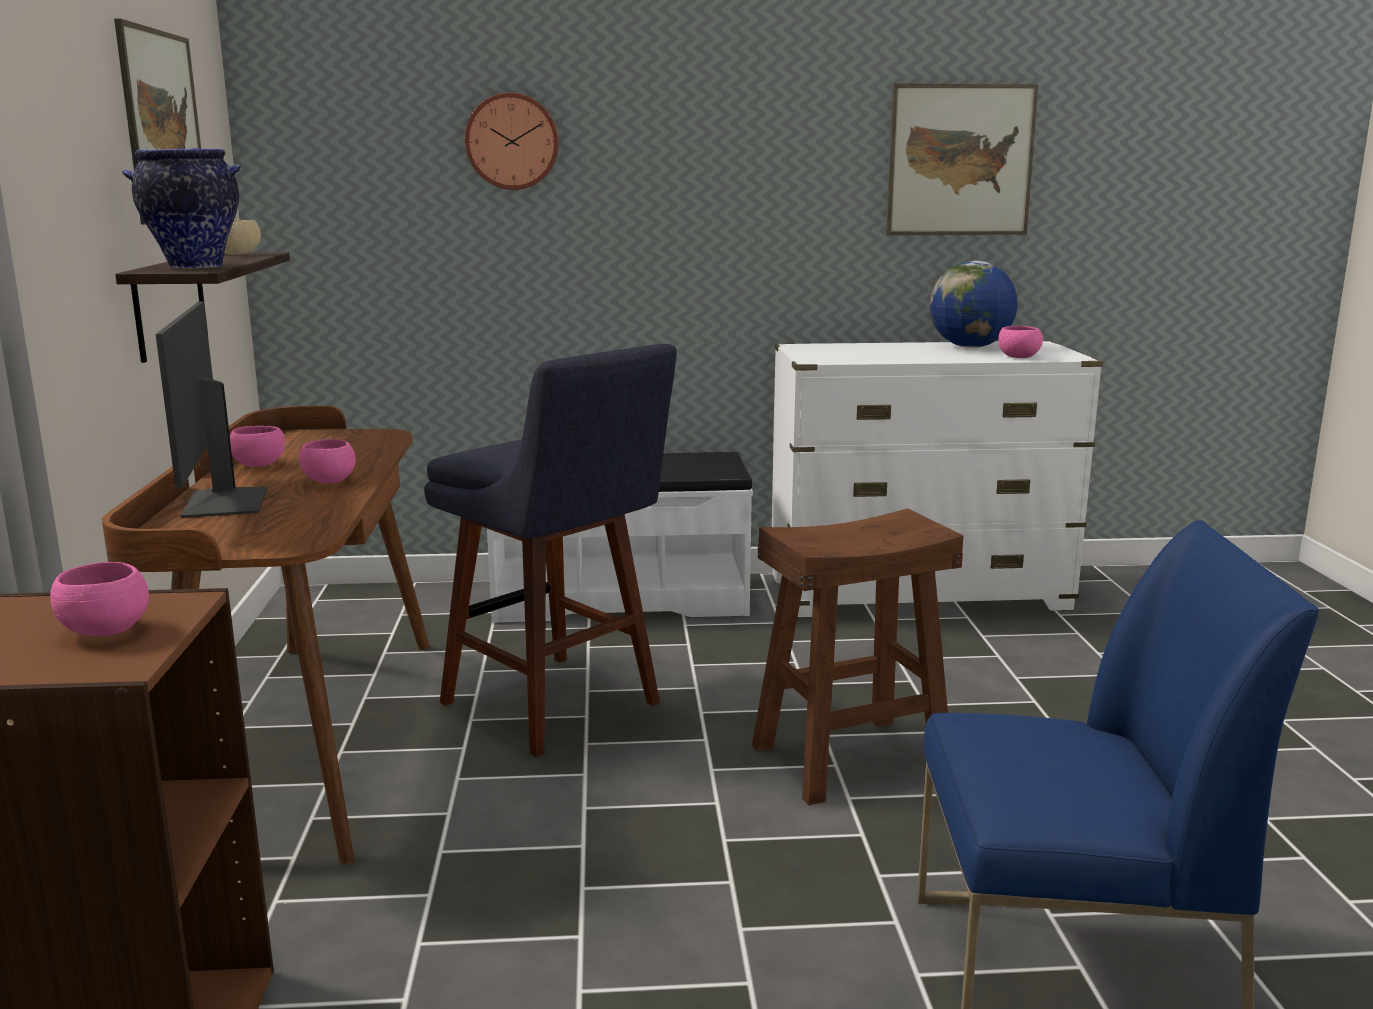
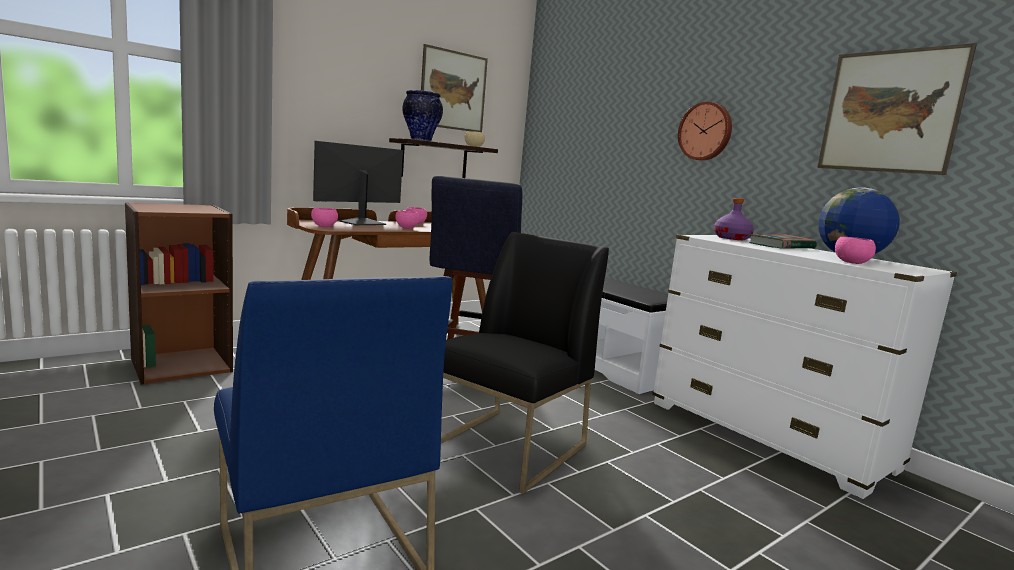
camera: 55 degrees right, 5 degrees down
pink bowl [50,562,149,636] -> pink bowl moved to [311,208,338,227]
wall clock [465,93,559,190] -> wall clock moved to [678,101,732,161]
brown stool [752,508,963,805] -> black chair [441,232,609,494]
none -> purple bottle [714,198,754,240]
none -> book [749,234,817,249]

